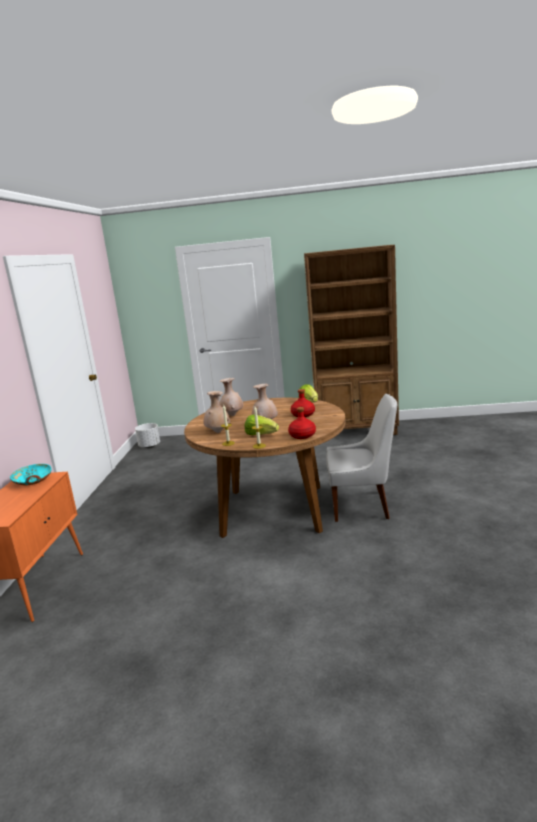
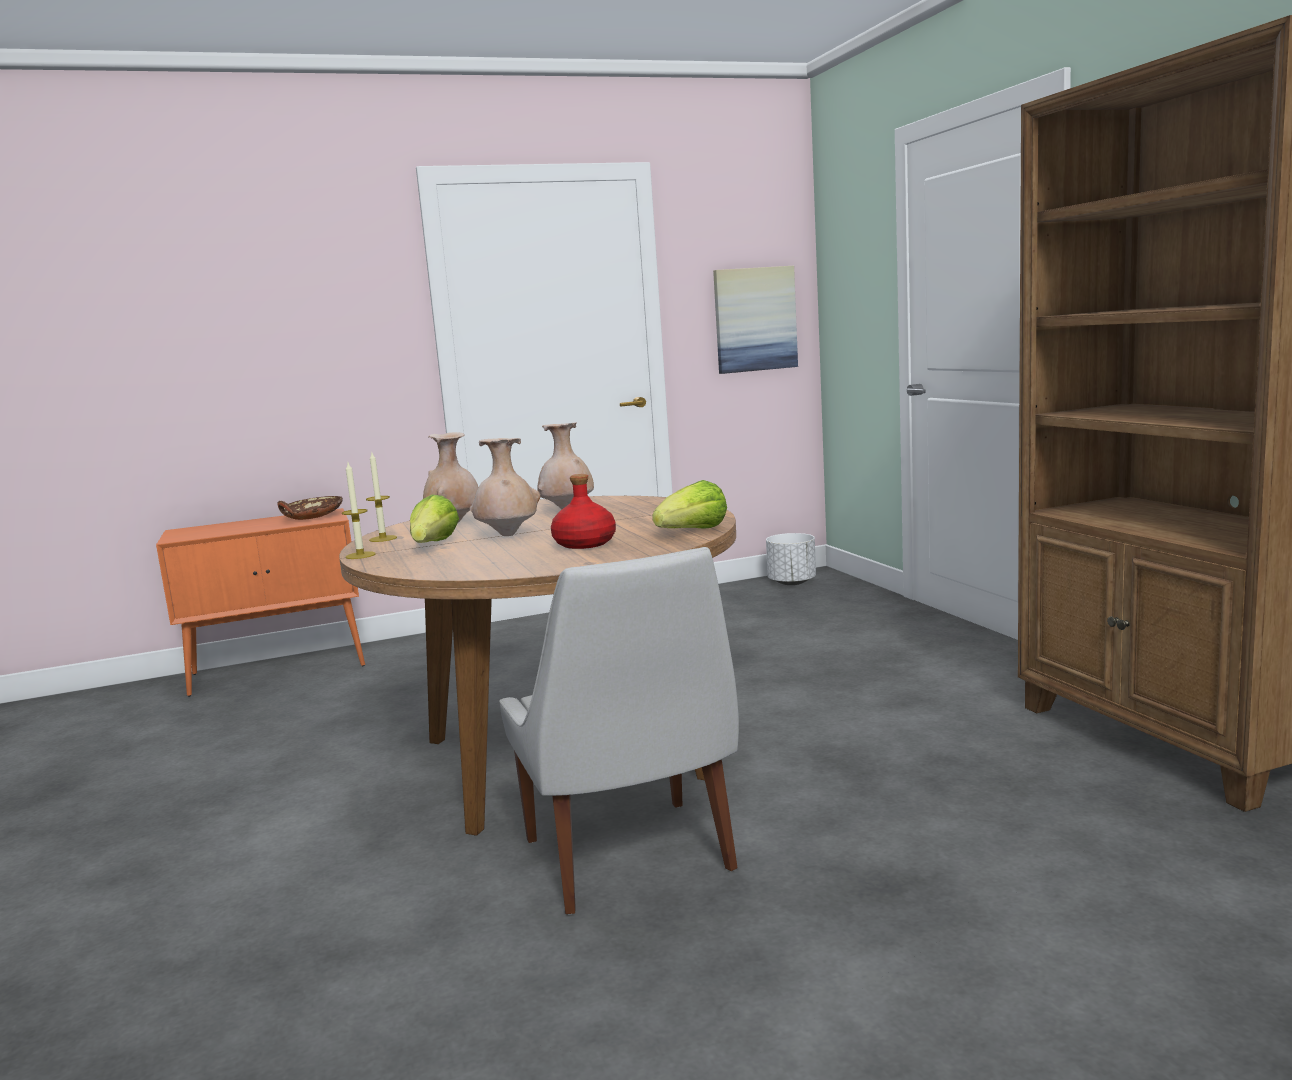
camera: 65 degrees right, 5 degrees down
turquoise bowl [10,464,52,485] -> brown bowl [277,496,343,520]
red bottle [288,407,316,439] -> none
none -> picture [713,266,798,374]

